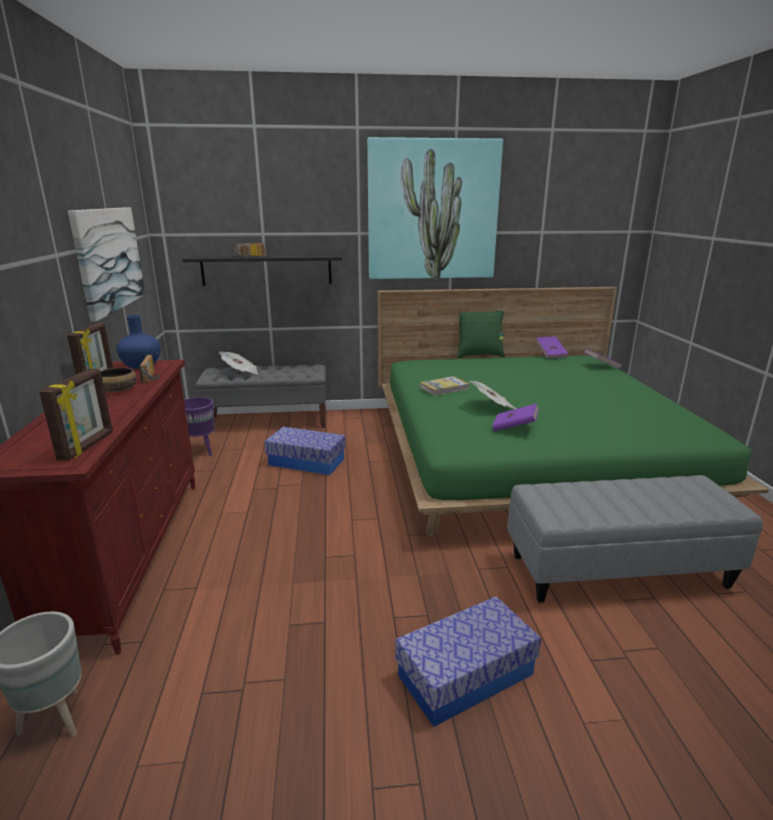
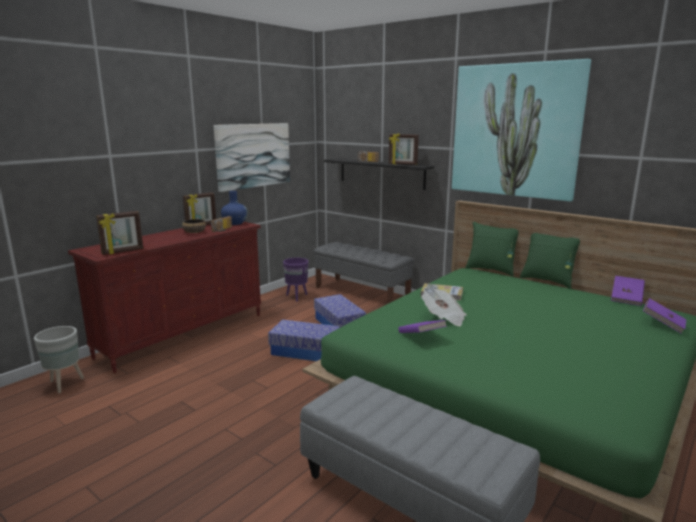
camera: 45 degrees right, 5 degrees down
newspaper [219,351,258,374] -> none
storage box [395,596,541,727] -> storage box moved to [268,319,340,361]
none -> picture frame [389,133,419,165]
none -> green pillow [465,222,518,276]

